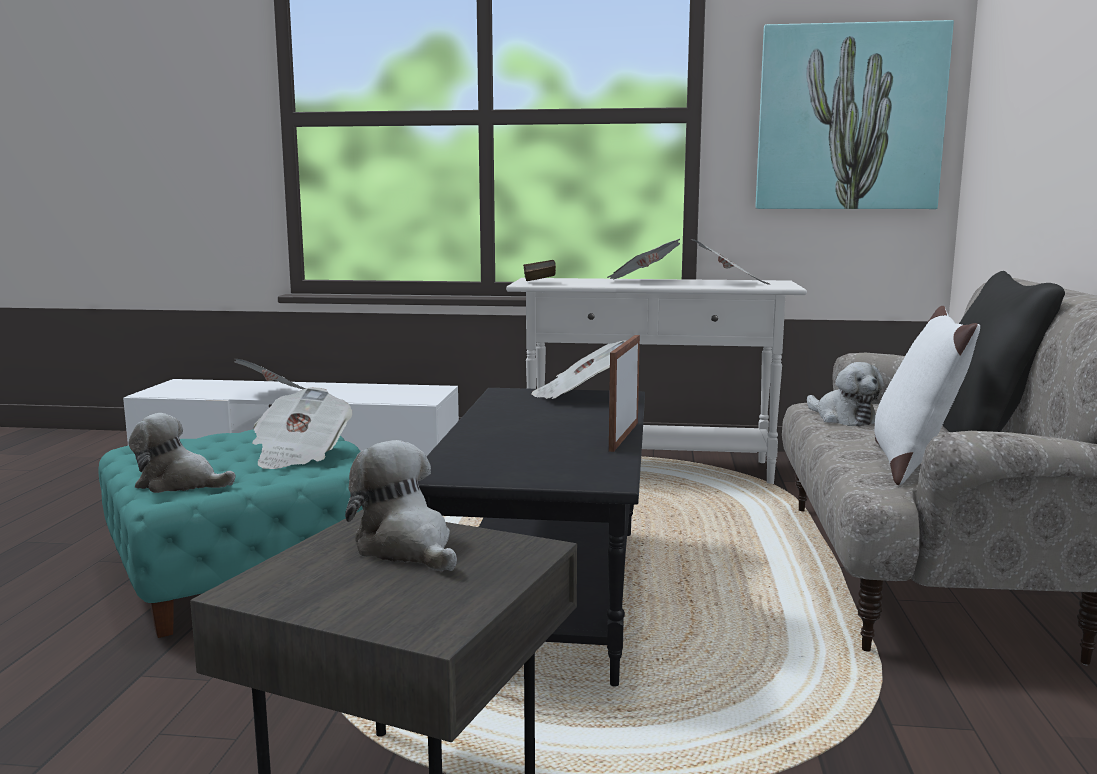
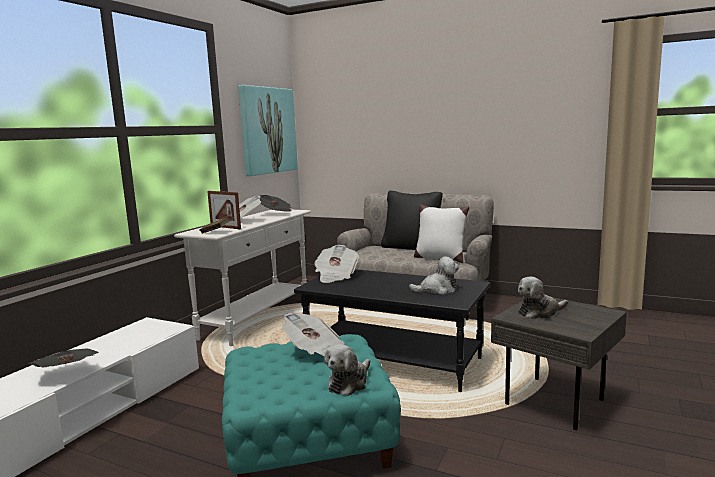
camera: 70 degrees left, 0 degrees up
picture frame [609,335,640,452] -> picture frame moved to [207,191,241,229]
plush toy [807,362,884,426] -> plush toy moved to [409,257,459,295]

